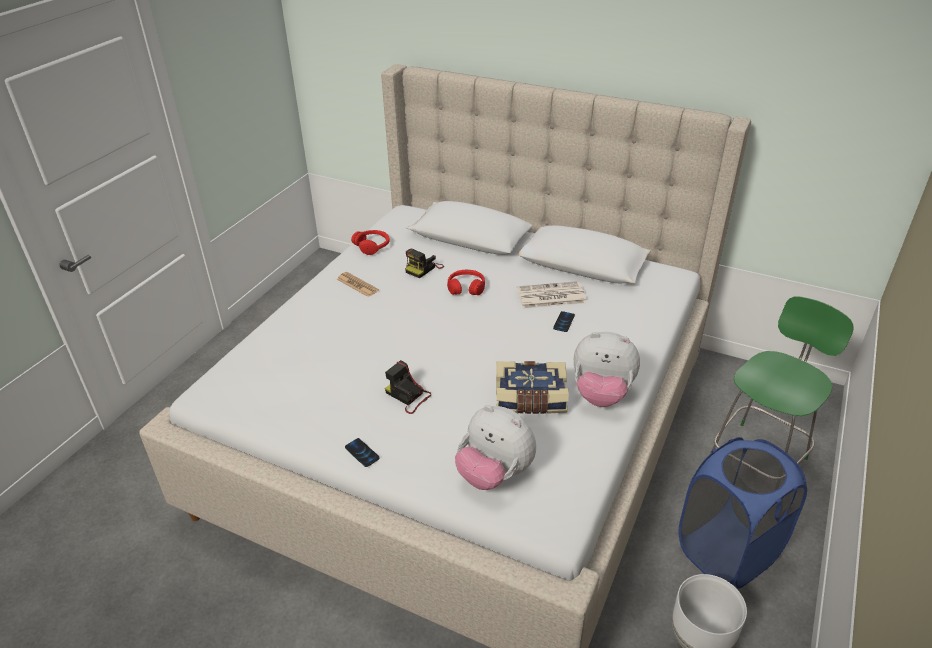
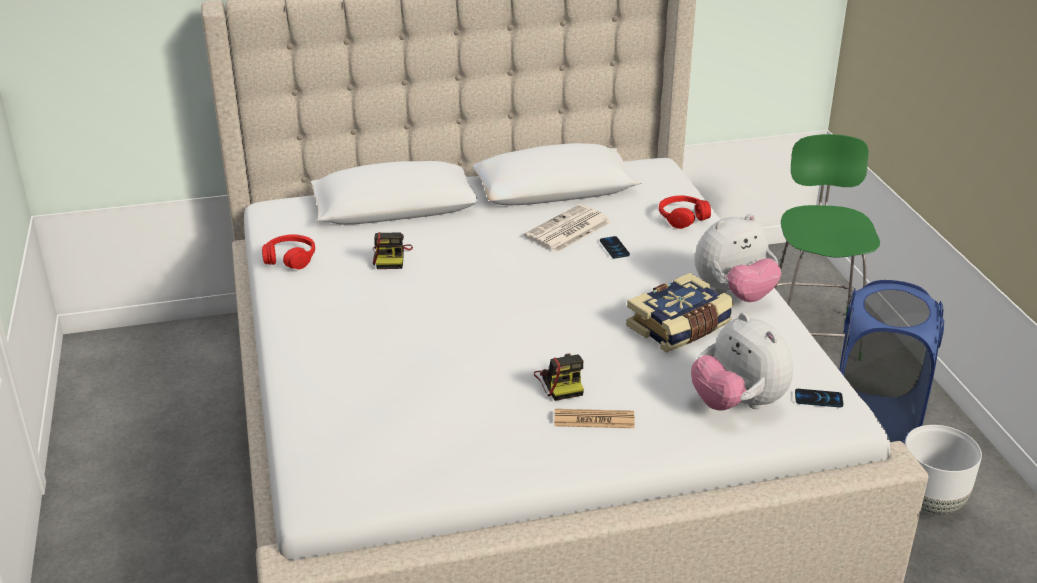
camera: 40 degrees left, 5 degrees down
newspaper [337,272,379,297] -> newspaper moved to [554,409,635,428]
phone [345,438,380,467] -> phone moved to [795,389,843,407]
camera [385,360,431,414] -> camera turned 105 degrees counterclockwise [534,353,584,401]
red headphones [447,270,485,295] -> red headphones moved to [659,196,711,229]
plush toy [455,405,536,490] -> plush toy turned 60 degrees clockwise [691,313,793,411]

